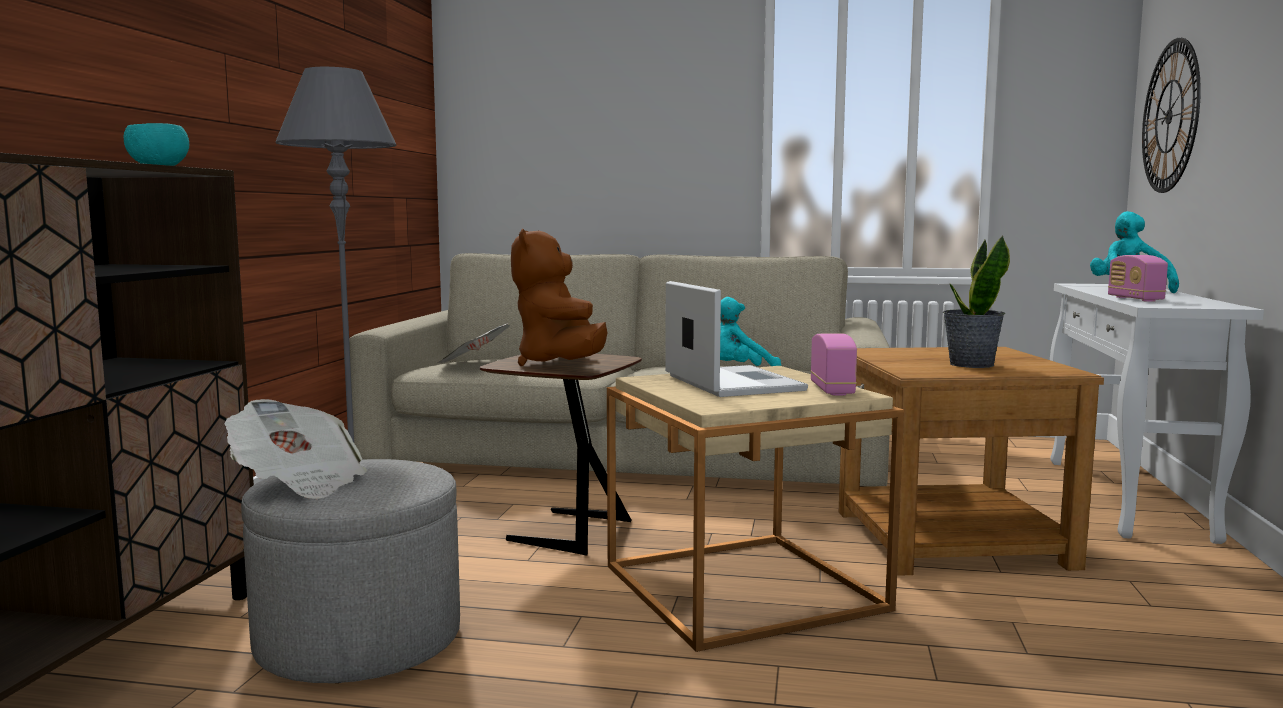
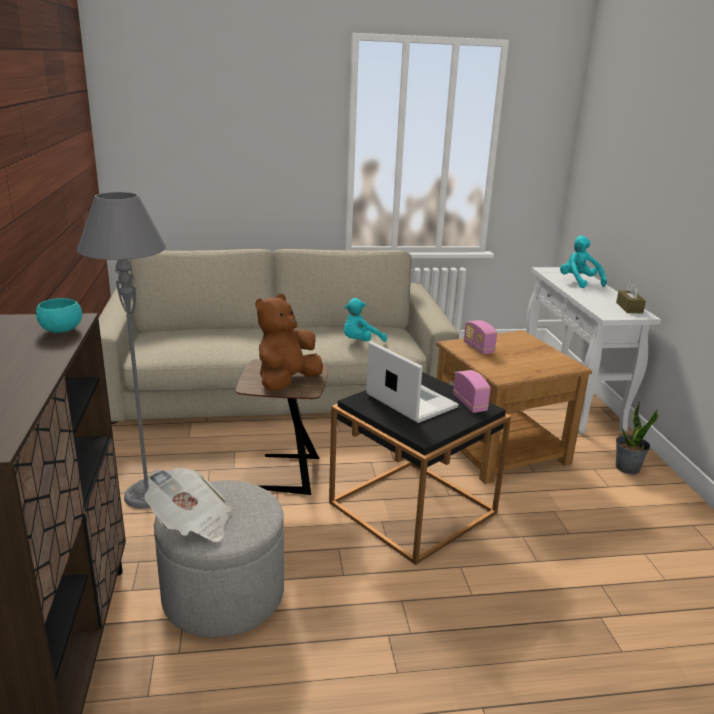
camera: 20 degrees left, 15 degrees up
newspaper [437,323,510,363] -> none
brown plush toy [511,229,607,366] -> brown plush toy turned 60 degrees clockwise [256,294,323,391]
beige side table [607,366,904,652] -> black side table [329,372,511,565]
potted plant [943,235,1010,368] -> potted plant moved to [616,401,658,474]
radio [1108,255,1168,302] -> radio moved to [464,320,497,354]
wall clock [1142,38,1201,193] -> none
none -> brown tissue box [616,282,646,314]

